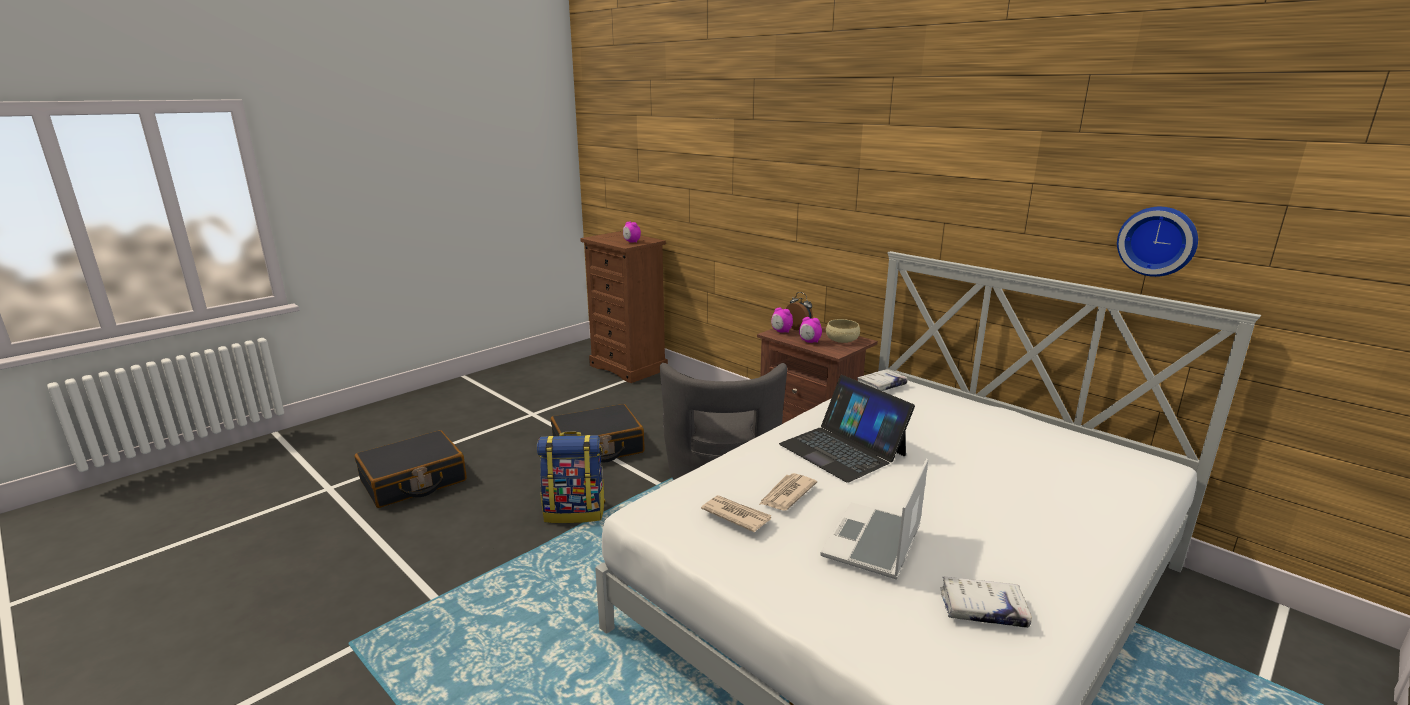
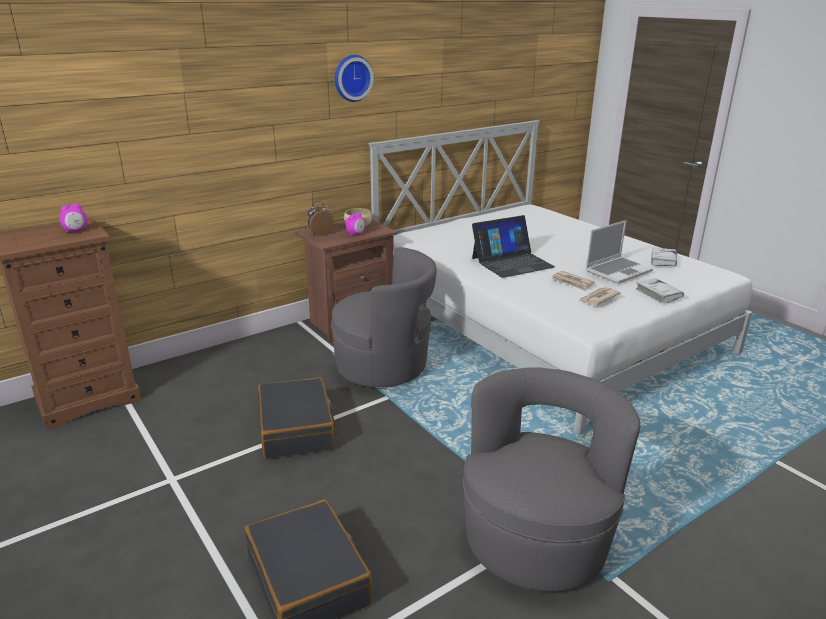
camera: 80 degrees left, 5 degrees up
backpack [537,432,605,523] -> none
alarm clock [771,307,793,333] -> none
laptop [820,459,928,580] -> laptop turned 75 degrees counterclockwise [585,220,653,284]
white book [857,369,908,391] -> white book moved to [636,278,684,303]
wall clock [1117,207,1198,277] -> wall clock moved to [335,55,374,102]
none -> grey armchair [463,367,640,592]

